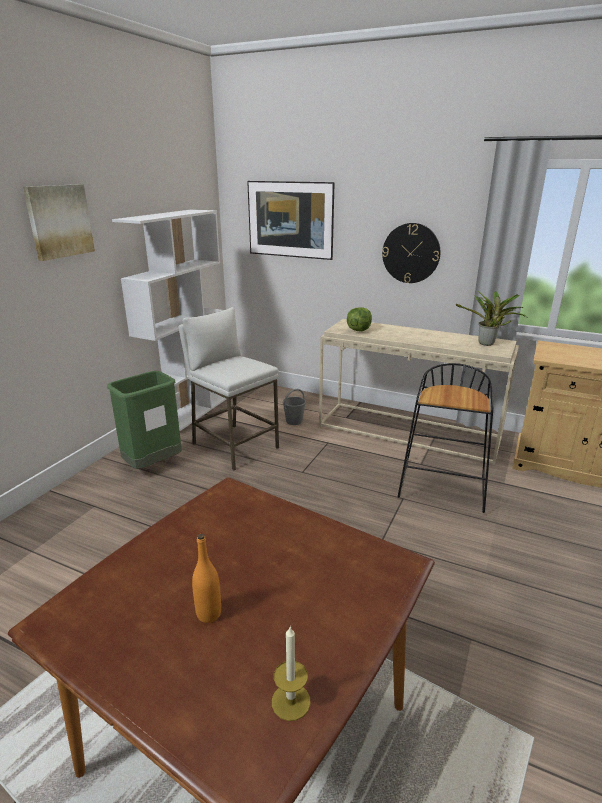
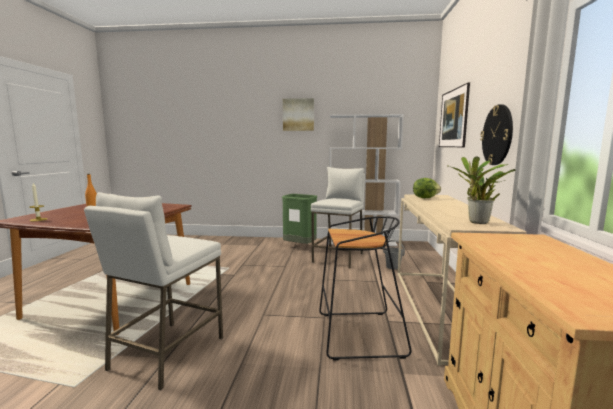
camera: 70 degrees right, 15 degrees down
none -> white stool [84,192,223,390]

